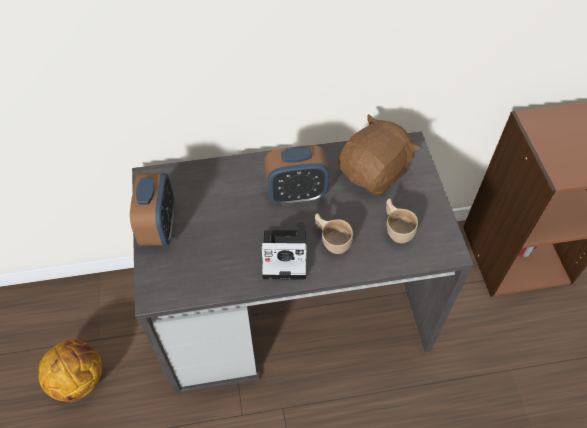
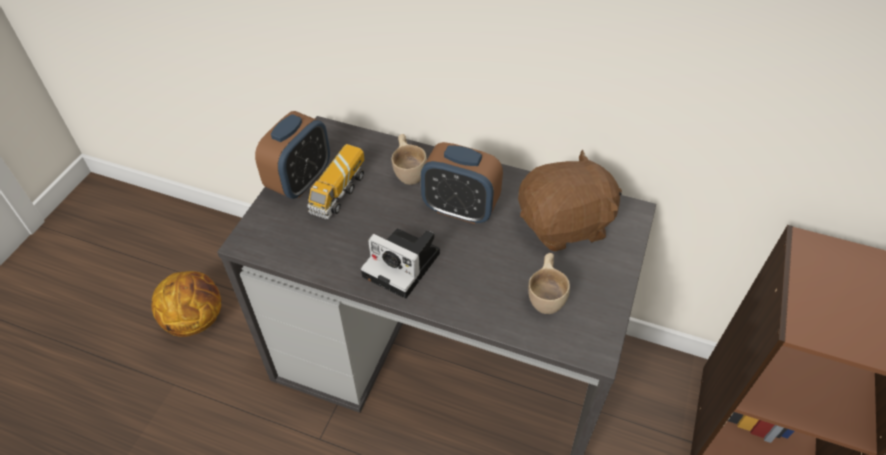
camera: 30 degrees right, 5 degrees down
beige cup [315,213,353,254] -> beige cup moved to [391,134,427,185]
none -> toy truck [307,144,364,219]

